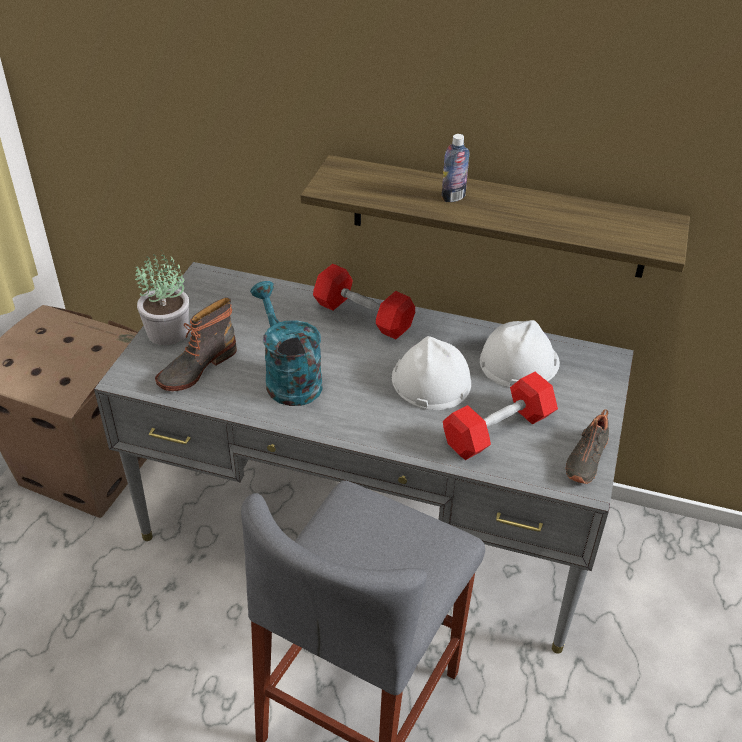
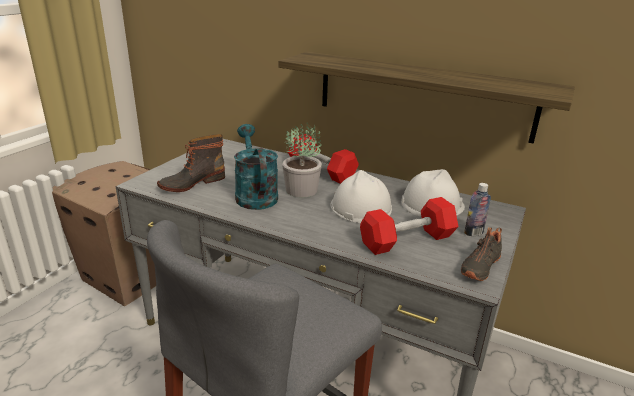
camera: 10 degrees right, 15 degrees down
potted plant [135,250,189,346] -> potted plant moved to [282,123,322,198]
bottle [441,134,469,202] -> bottle moved to [464,183,491,236]

